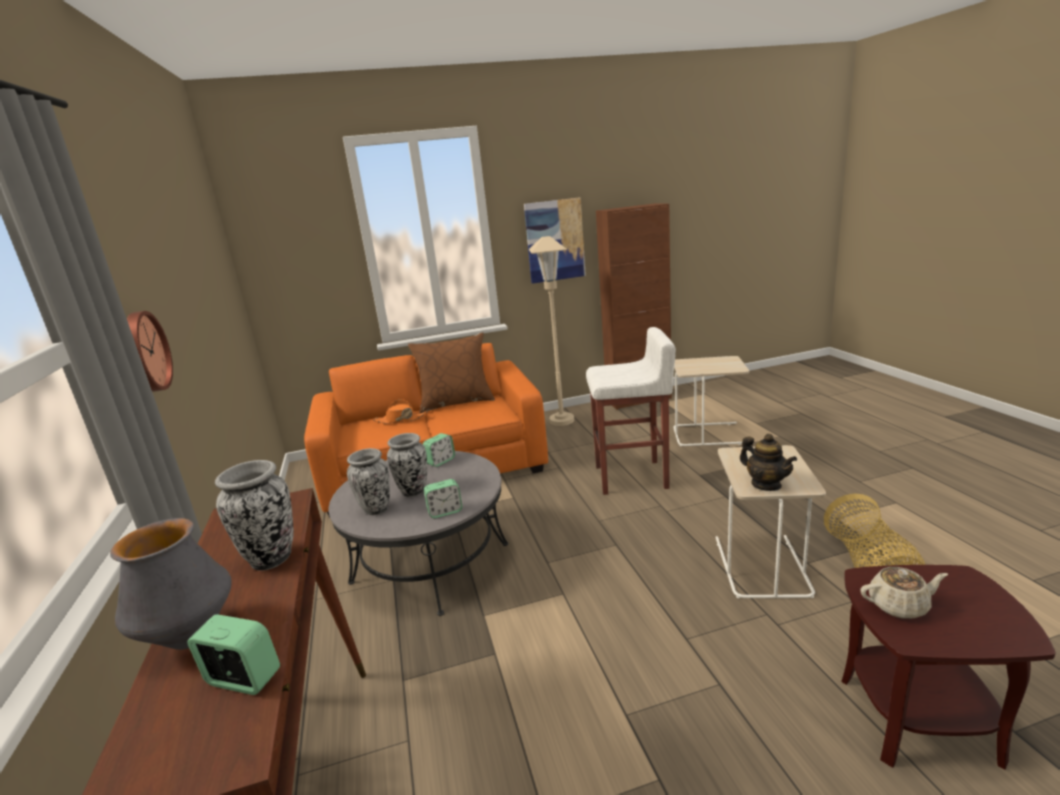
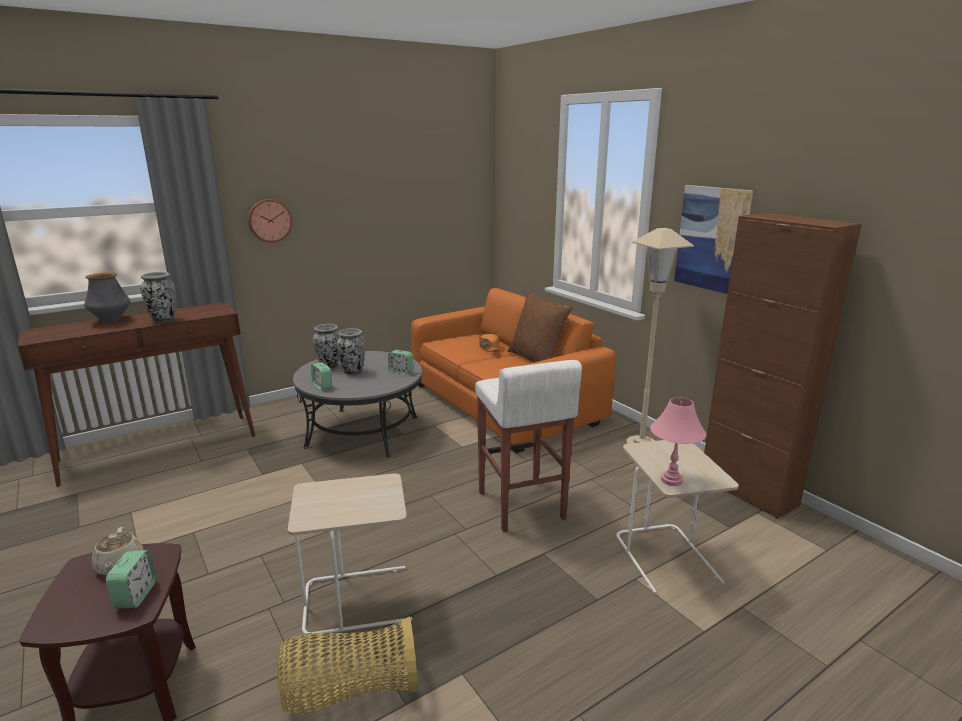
camera: 70 degrees right, 0 degrees up
alarm clock [187,614,280,695] -> alarm clock moved to [106,550,156,608]
teapot [740,434,797,491] -> none
none -> pink table lamp [650,397,706,486]

